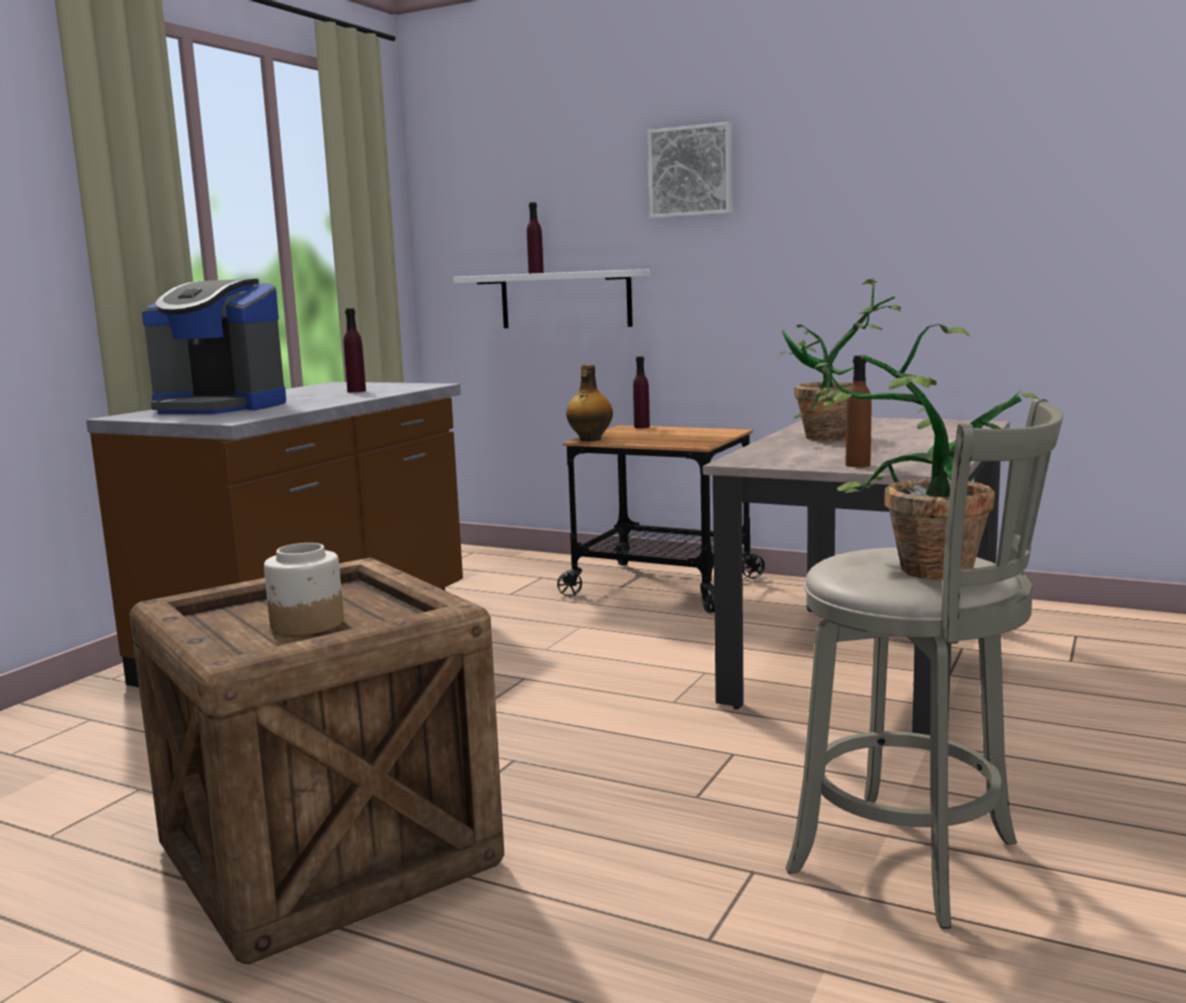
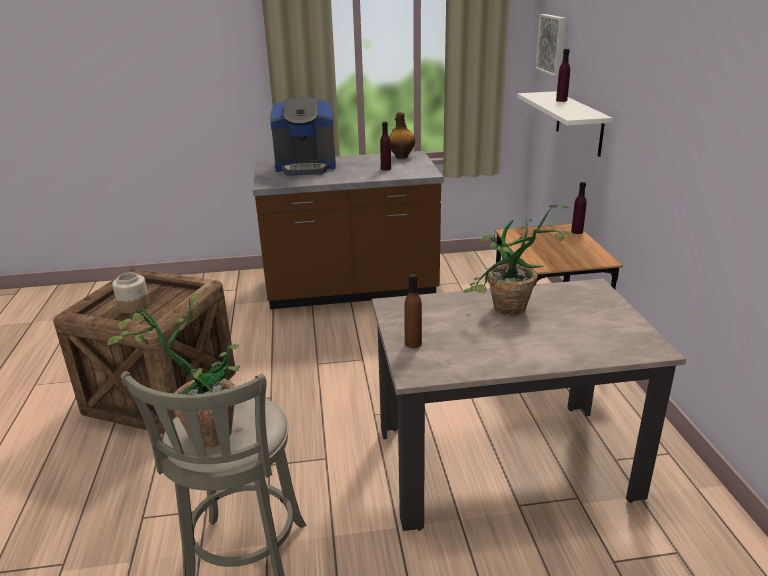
camera: 55 degrees right, 15 degrees up
coffee machine [142,279,286,414] -> coffee machine turned 75 degrees counterclockwise [270,97,336,176]
bottle [566,365,613,442] -> bottle moved to [389,112,415,159]
picture [648,122,733,218] -> picture moved to [536,14,566,77]

